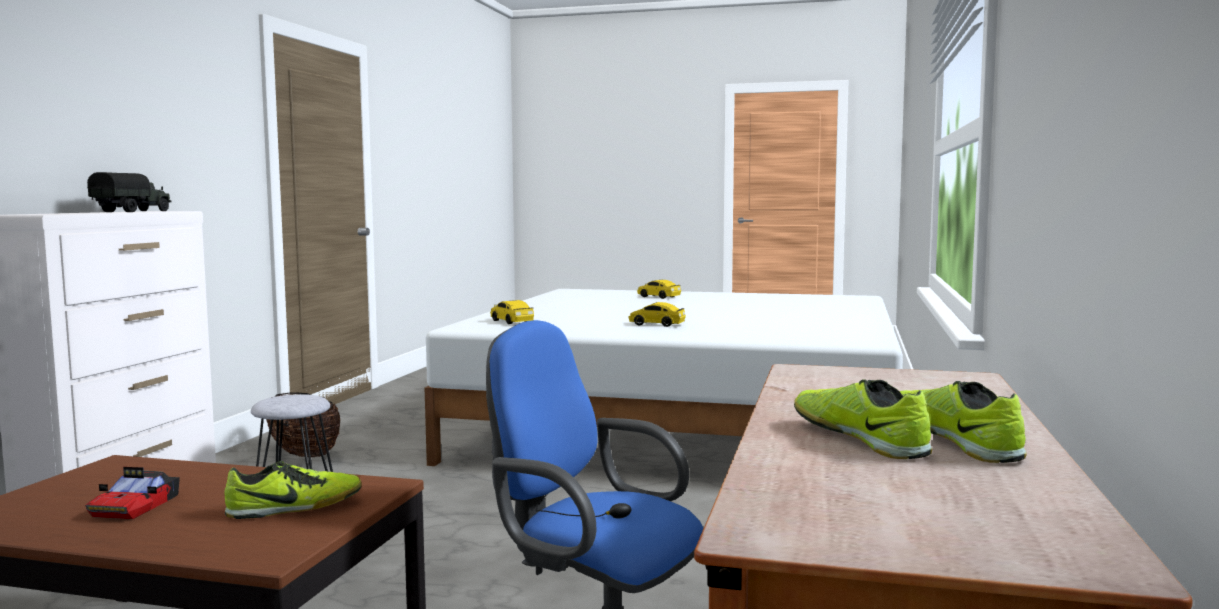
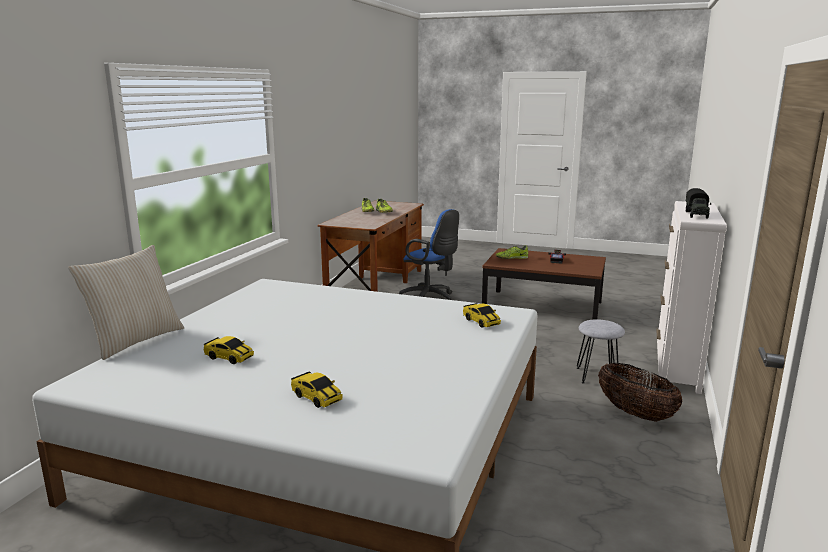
camera: 175 degrees left, 10 degrees up
toy car [628,302,686,327] -> toy car moved to [203,336,254,364]
none -> beige pillow [68,245,184,360]

